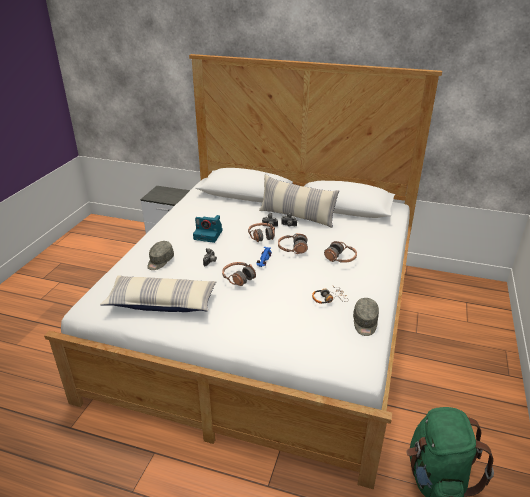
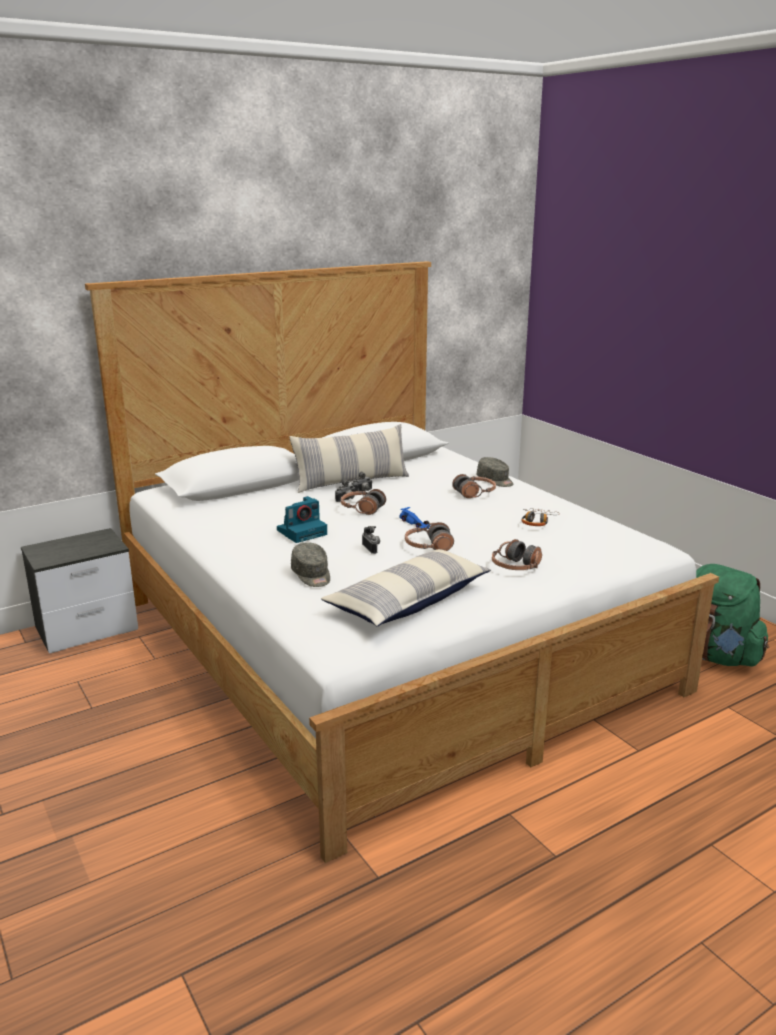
camera: 50 degrees left, 10 degrees down
headphones [278,233,308,254] -> headphones moved to [492,539,542,570]
grey cap [353,298,379,336] -> grey cap moved to [477,457,514,487]

